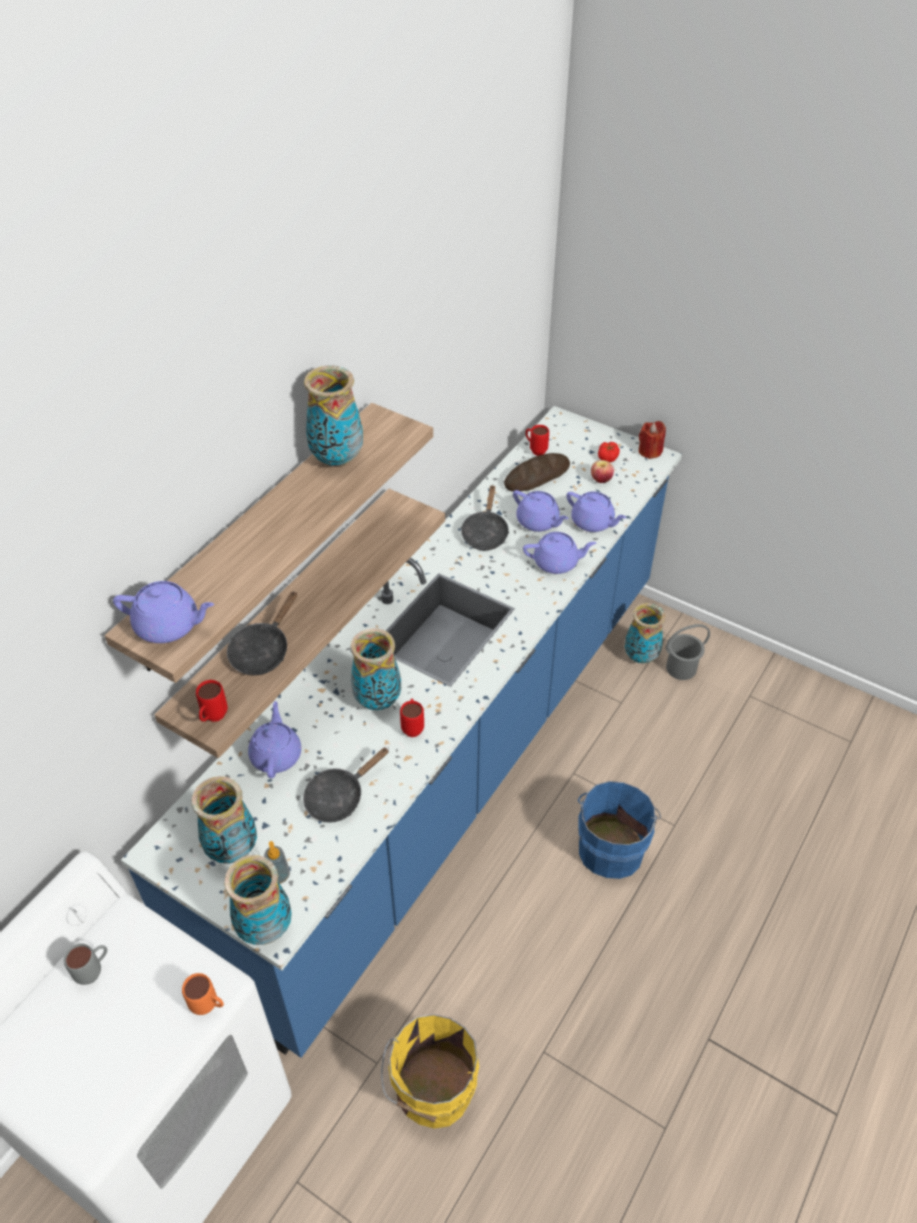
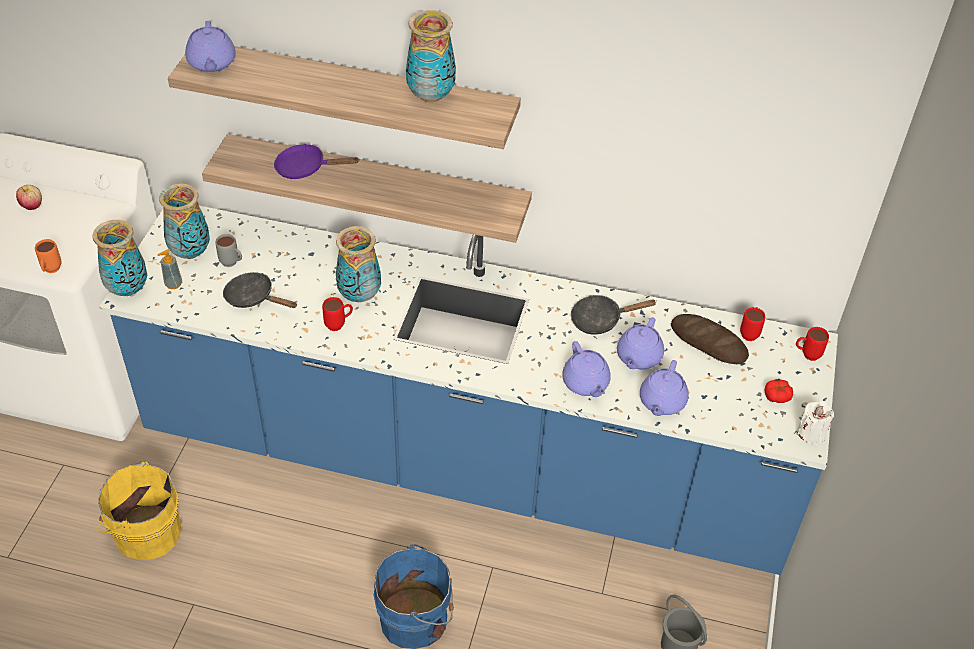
camera: 70 degrees right, 0 degrees up
grey mug [64,943,107,985] -> grey mug moved to [215,234,242,267]
red mug [196,680,228,722] -> red mug moved to [796,327,829,361]
black frying pan [227,591,297,675] -> purple frying pan [274,144,359,179]
purple teapot [248,701,301,778] -> none
apple [591,460,614,483] -> apple moved to [16,185,42,210]
vase [625,603,665,664] -> none
red candle [638,421,666,459] -> white candle [797,401,834,445]

